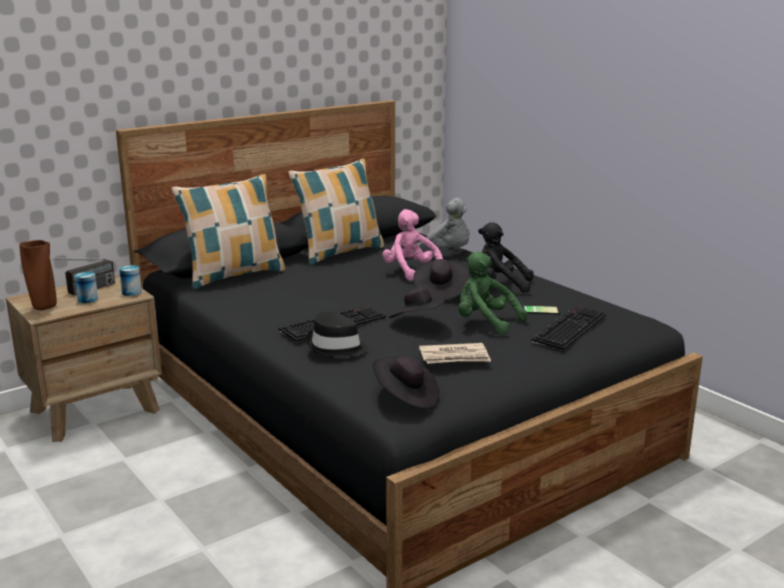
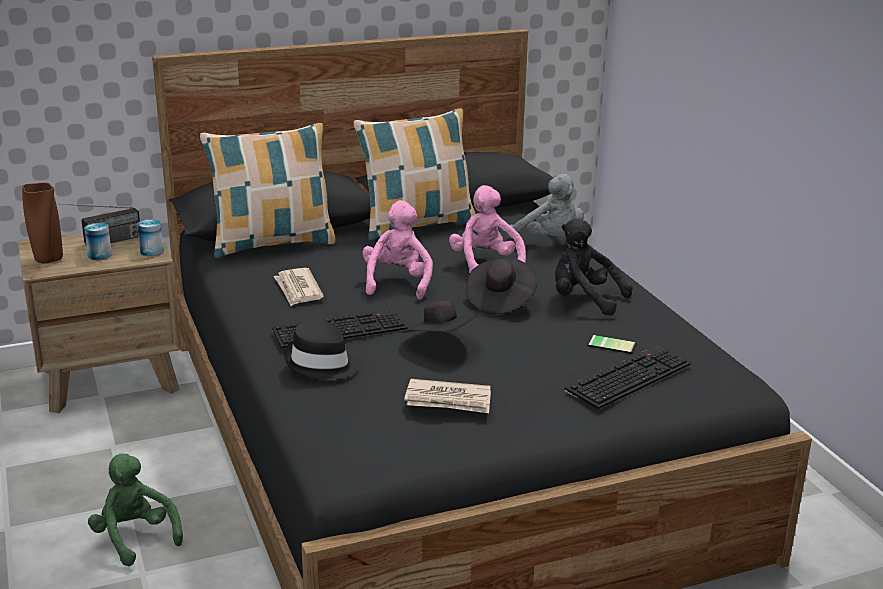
camera: 15 degrees right, 5 degrees up
black hat [372,356,439,409] -> none
green plush toy [458,251,527,335] -> green plush toy moved to [88,453,183,566]
none -> newspaper [274,268,324,306]
none -> pink plush toy [363,200,433,300]

